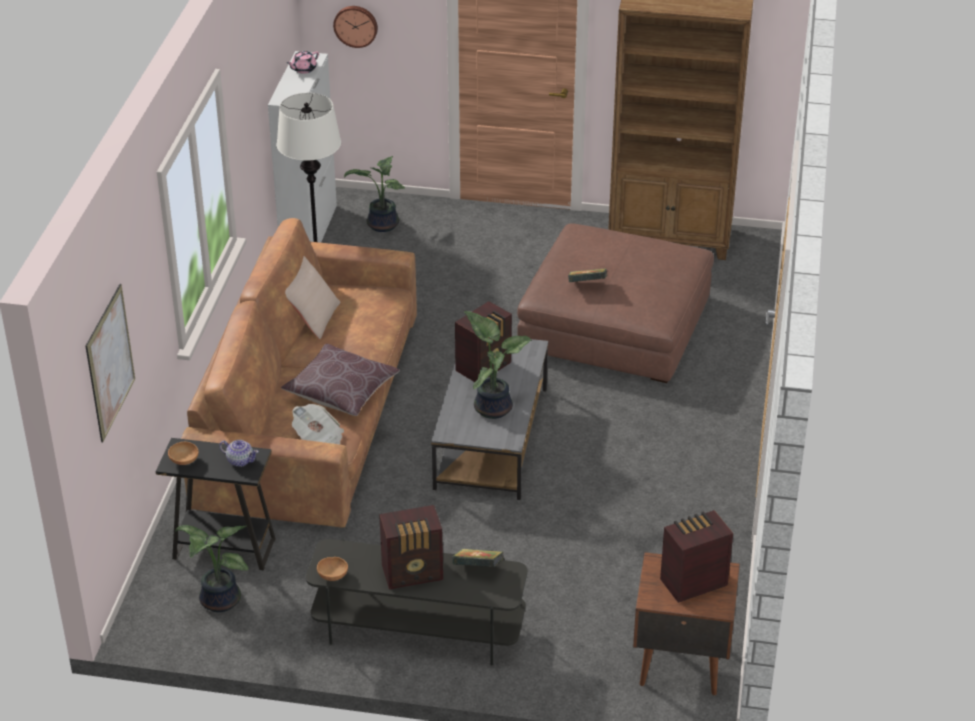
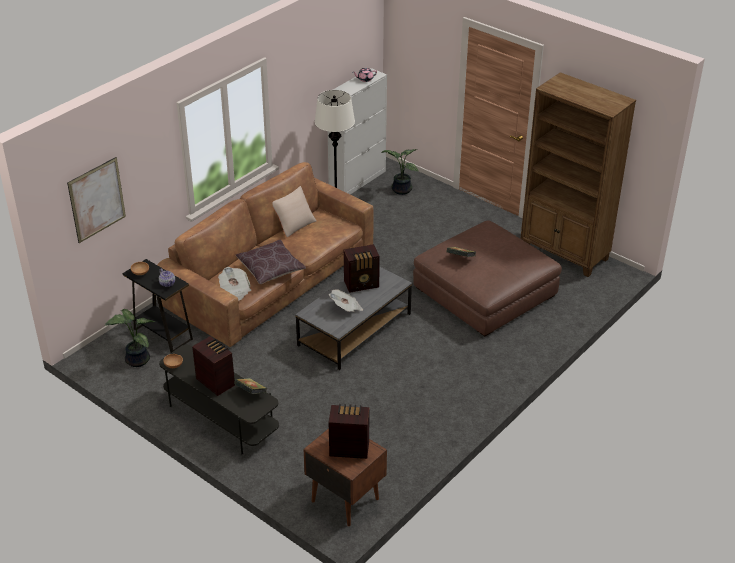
camera: 30 degrees right, 0 degrees up
wall clock [333,6,378,48] -> none
radio [379,505,443,589] -> radio turned 150 degrees counterclockwise [192,336,235,396]
potted plant [464,311,532,419] -> newspaper [329,289,363,312]

